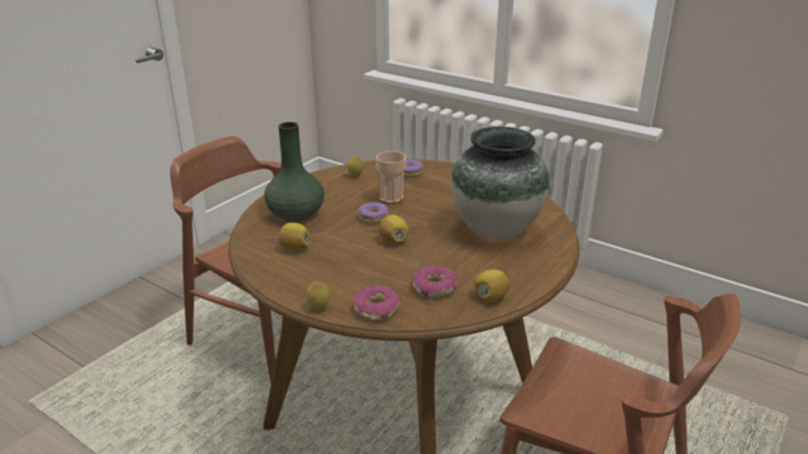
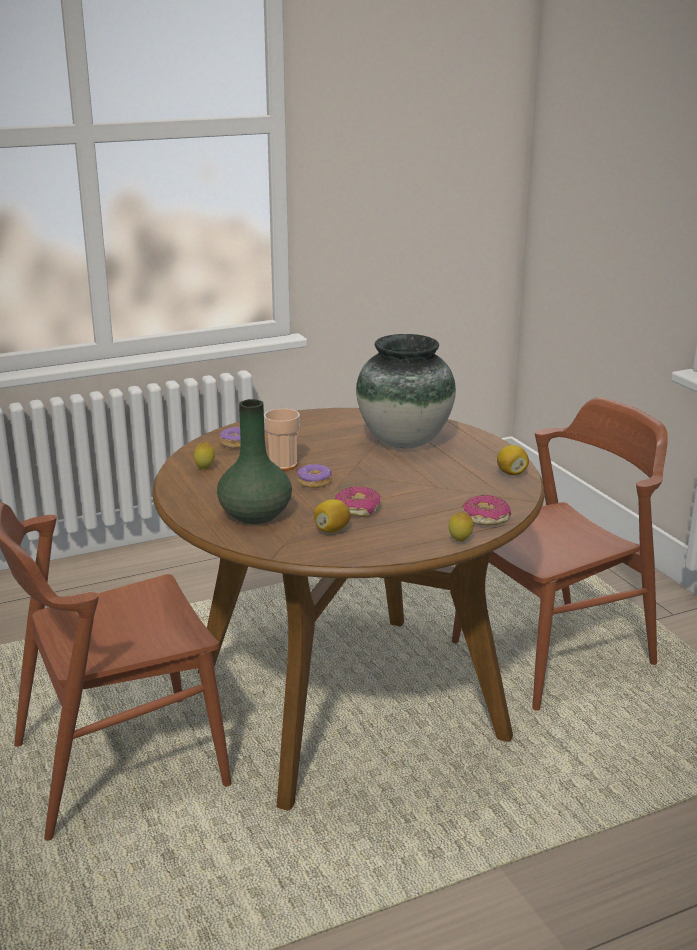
camera: 60 degrees left, 5 degrees down
lemon [379,215,409,243] -> none
donut [412,265,458,298] -> donut moved to [335,486,381,517]

